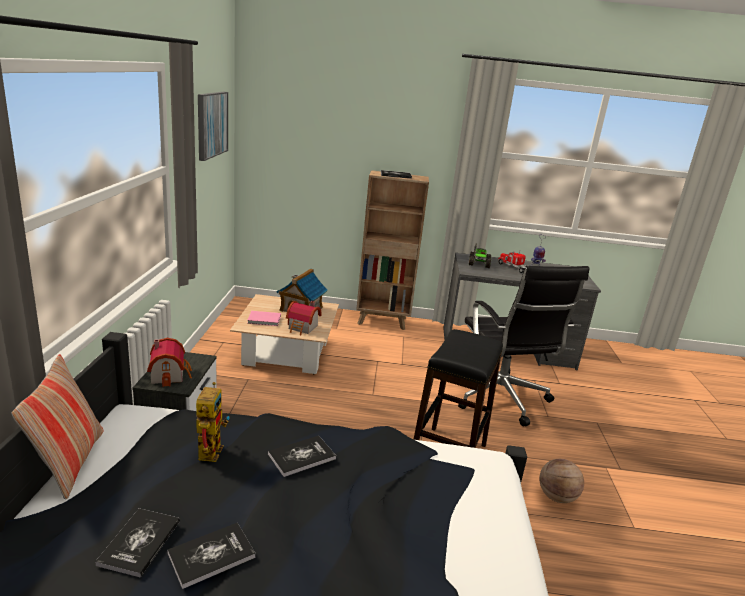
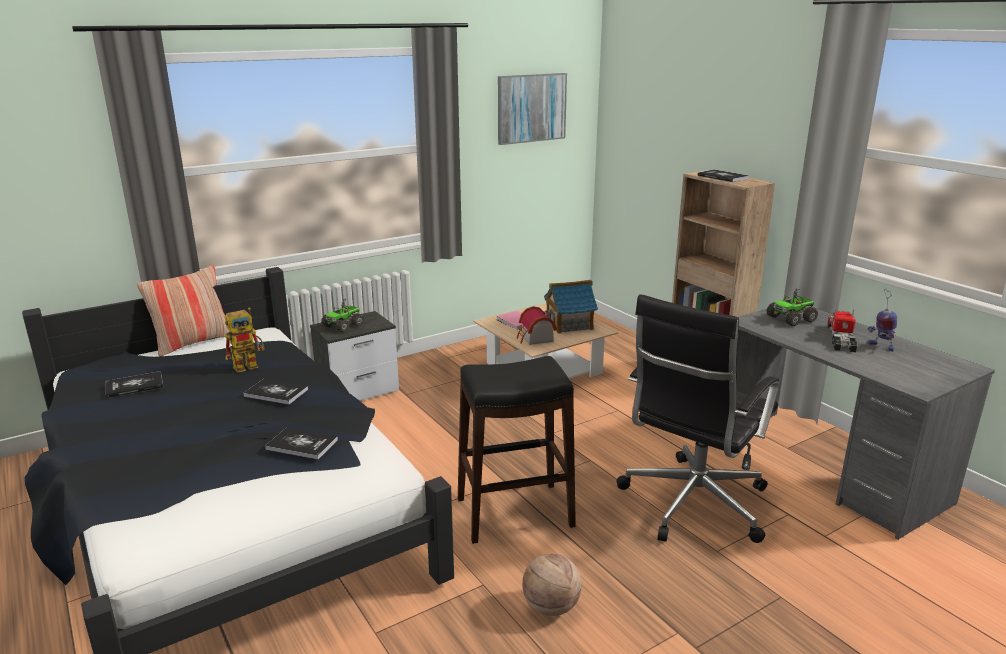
camera: 55 degrees right, 0 degrees up
toy house [147,338,192,387] -> toy truck [321,298,364,332]
book [167,523,256,589] -> book moved to [265,427,338,460]

